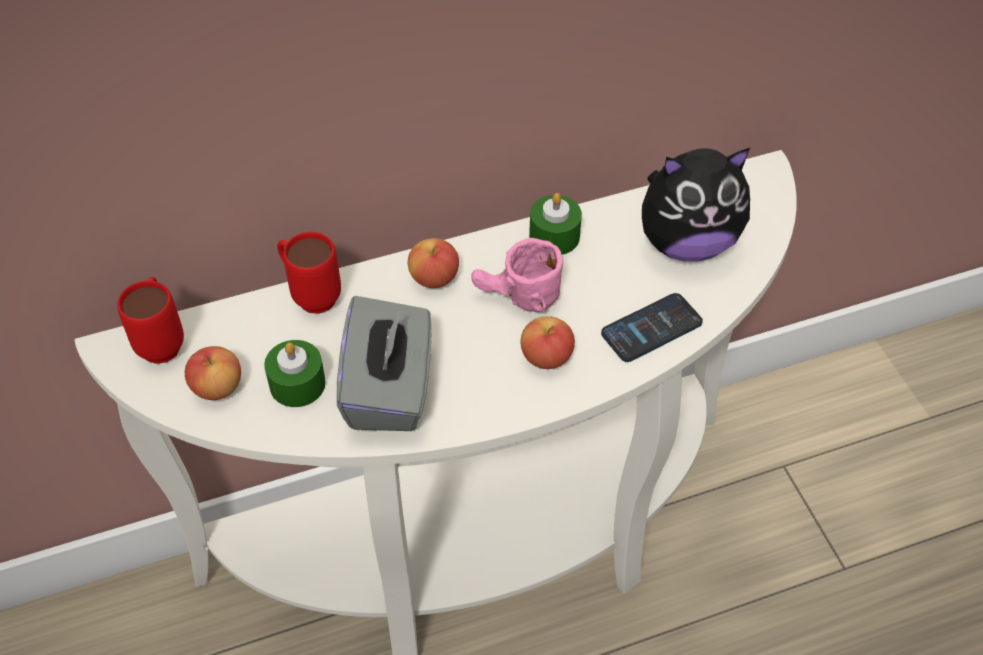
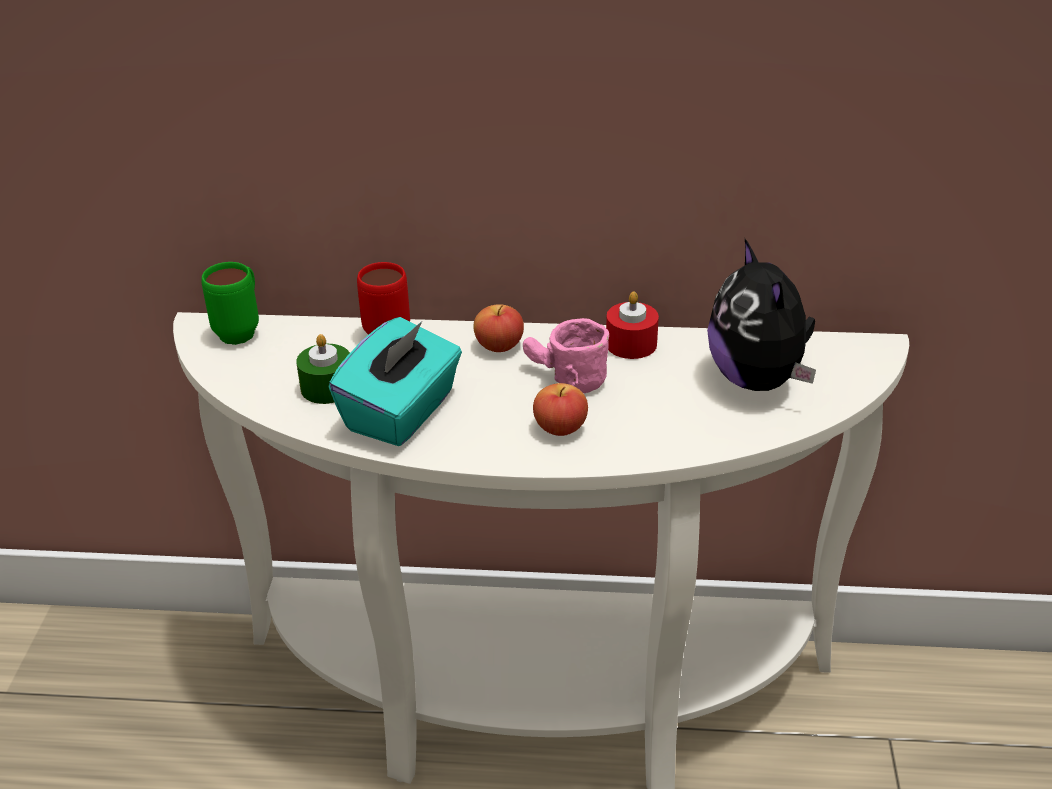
camera: 25 degrees right, 15 degrees down
red mug [117,277,184,364] -> green mug [201,262,259,345]
apple [185,346,241,400] -> none
grey tissue box [337,296,432,431] -> turquoise tissue box [329,317,462,446]
green candle [529,193,582,255] -> red candle [606,292,659,359]
phone [601,293,703,362] -> none
plush toy [642,148,750,262] -> plush toy turned 60 degrees clockwise [707,239,816,391]

